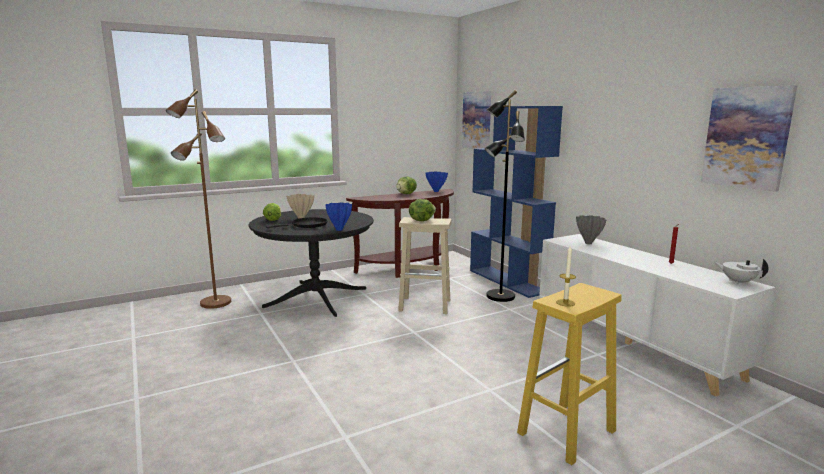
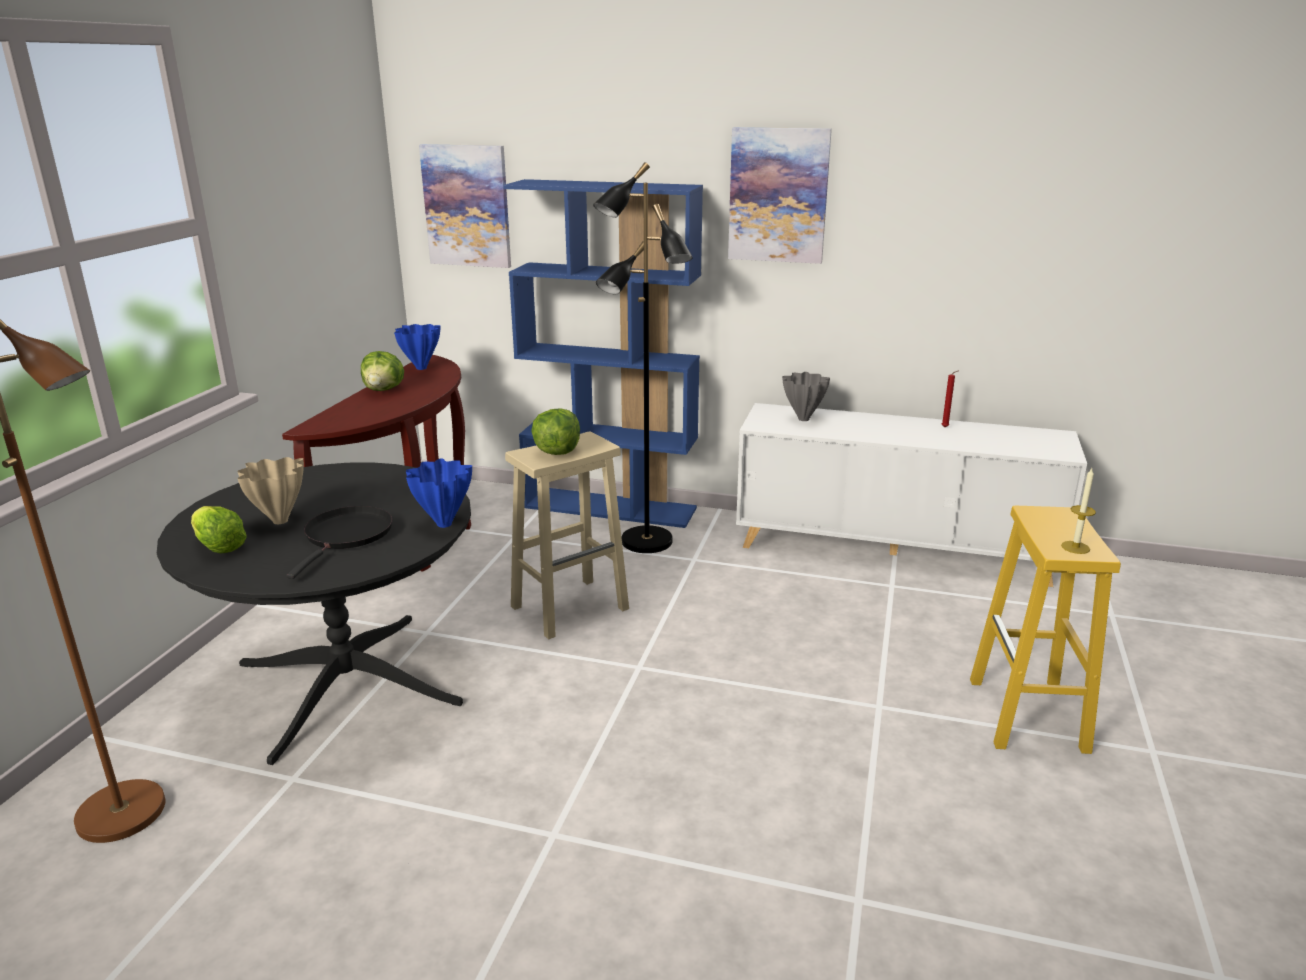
camera: 45 degrees left, 10 degrees up
picture [701,85,797,192] -> picture moved to [728,127,832,264]
white teapot [713,259,769,284] -> none

